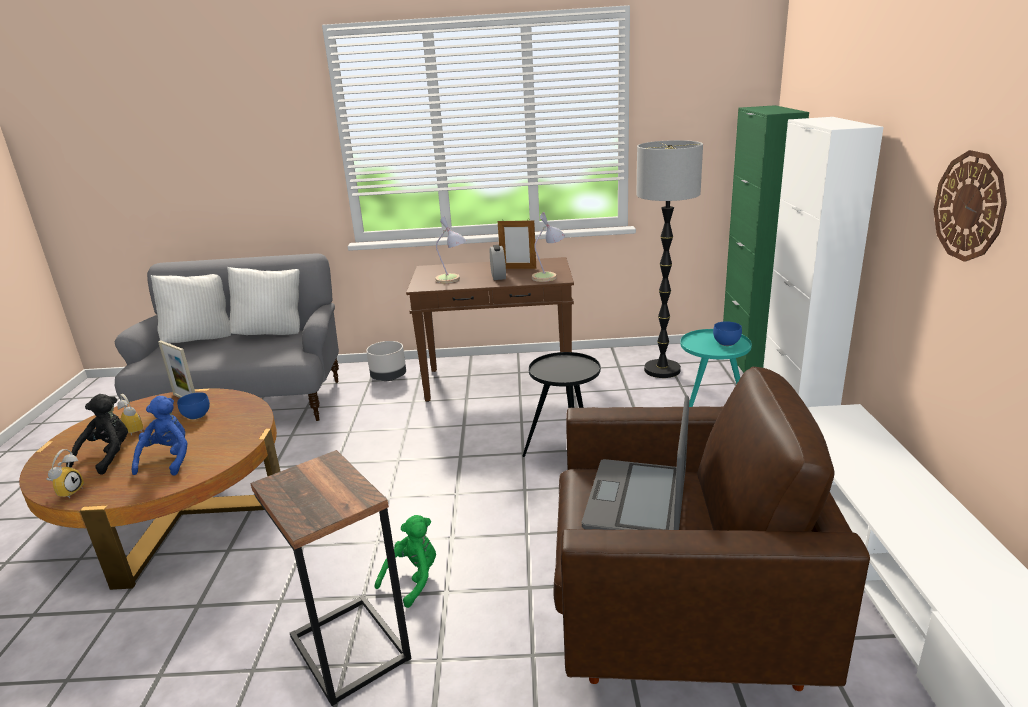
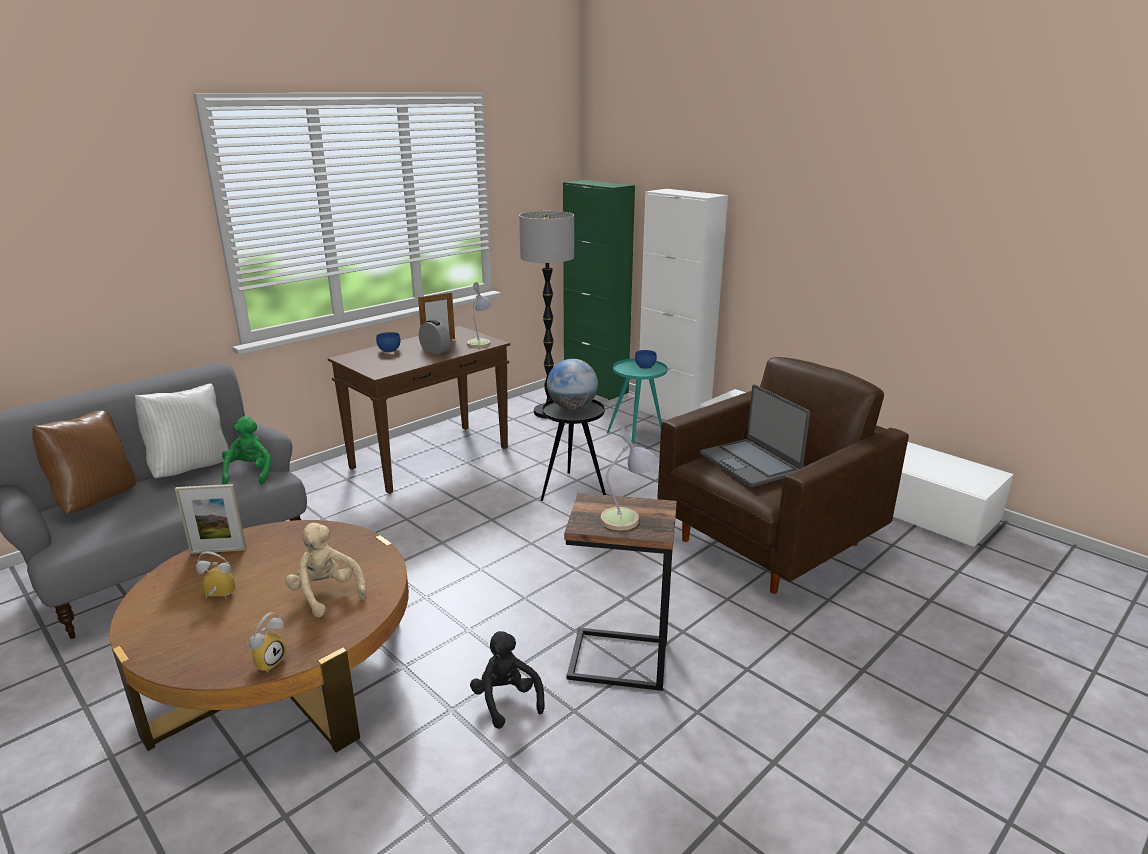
camera: 45 degrees left, 0 degrees up
alarm clock [46,449,84,498] -> alarm clock turned 60 degrees clockwise [247,612,286,673]
black plush toy [66,394,128,475] -> black plush toy moved to [470,631,545,729]
blue plush toy [131,396,188,476] -> beige plush toy [285,523,366,617]
white pillow [151,274,231,343] -> brown pillow [32,411,136,514]
blue bowl [177,392,210,420] -> blue bowl moved to [376,332,400,352]
grey planter [366,341,406,381] -> none
green plush toy [375,515,436,608] -> green plush toy moved to [222,416,271,485]
table lamp [435,216,467,284] -> table lamp moved to [600,426,659,531]
wall clock [933,150,1007,262] -> none
none -> globe [547,359,598,410]

